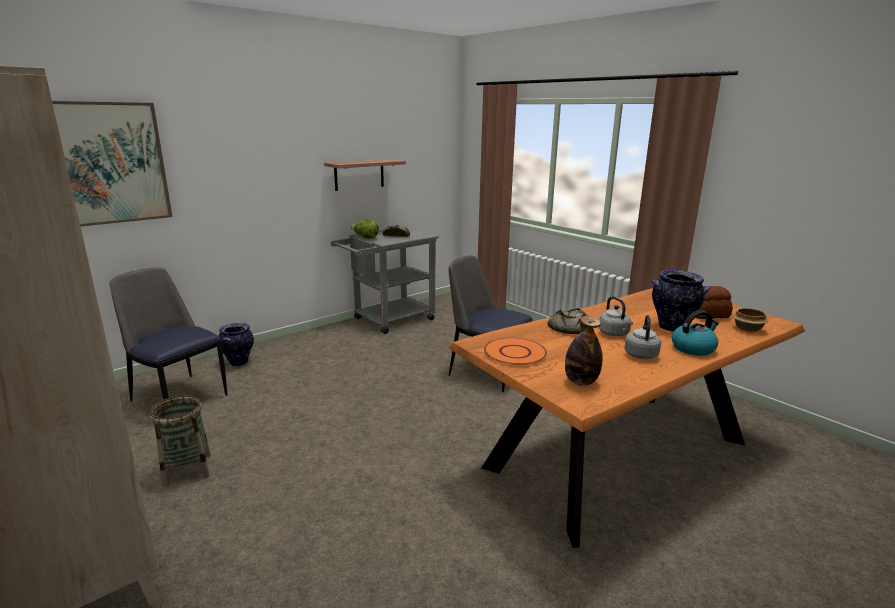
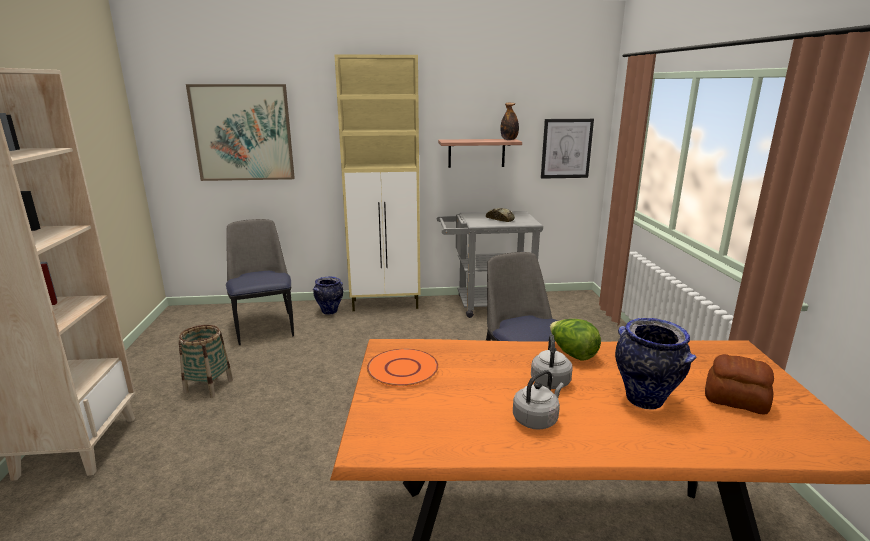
camera: 35 degrees right, 0 degrees up
lettuce [351,219,379,239] -> lettuce moved to [550,319,601,360]
bread [547,308,588,334] -> none
bottle [565,316,603,386] -> bottle moved to [500,103,519,140]
kettle [672,310,719,356] -> none
bowl [733,308,768,332] -> none
none -> beige cabinet [334,54,420,311]
none -> picture [541,119,594,179]

